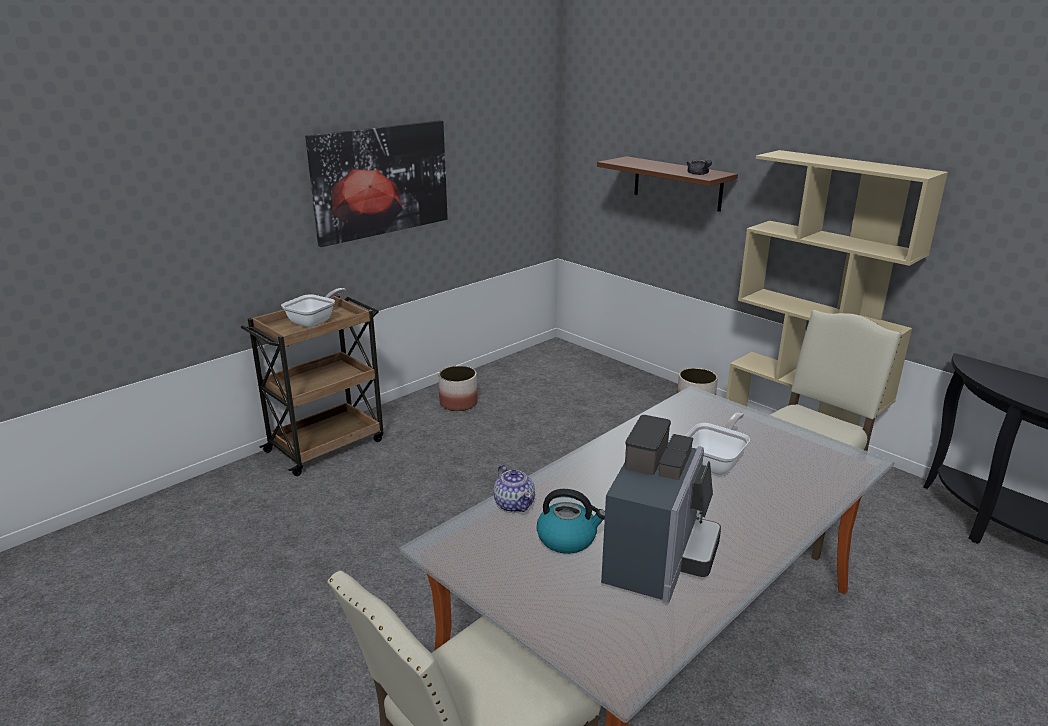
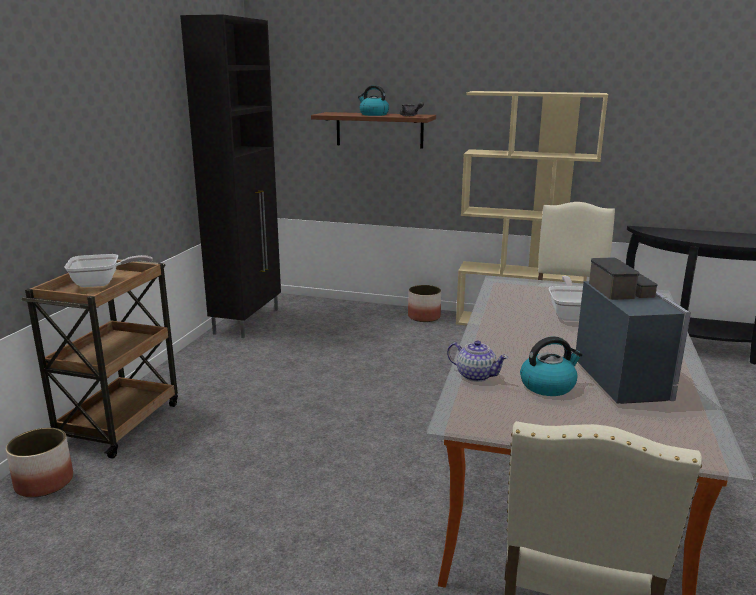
camera: 30 degrees left, 5 degrees down
frying pan [281,288,346,327] -> frying pan turned 75 degrees clockwise [64,254,153,287]
picture [305,120,448,247] -> none
planter [439,366,478,411] -> planter moved to [6,428,73,497]
none -> black cabinet [180,15,281,338]
none -> kettle [358,85,389,116]

